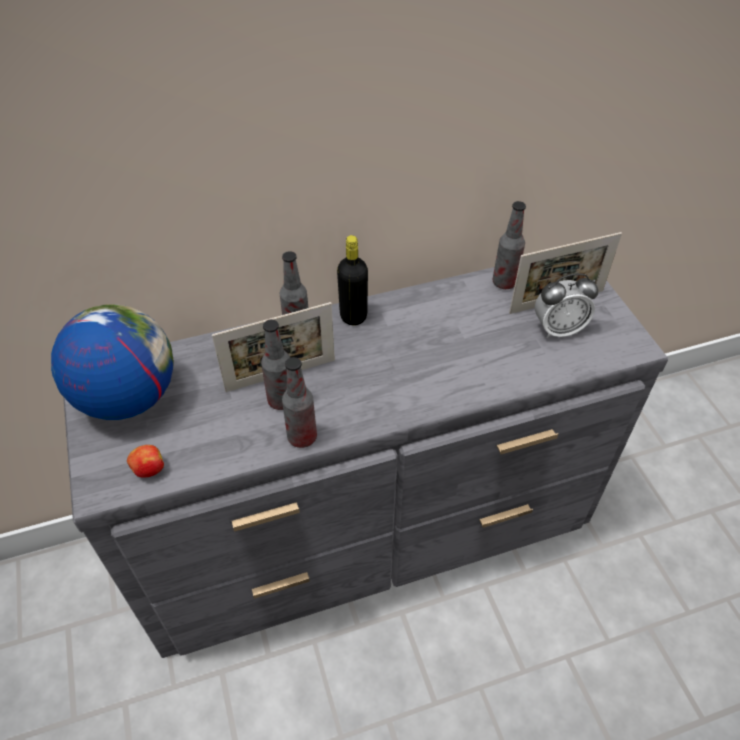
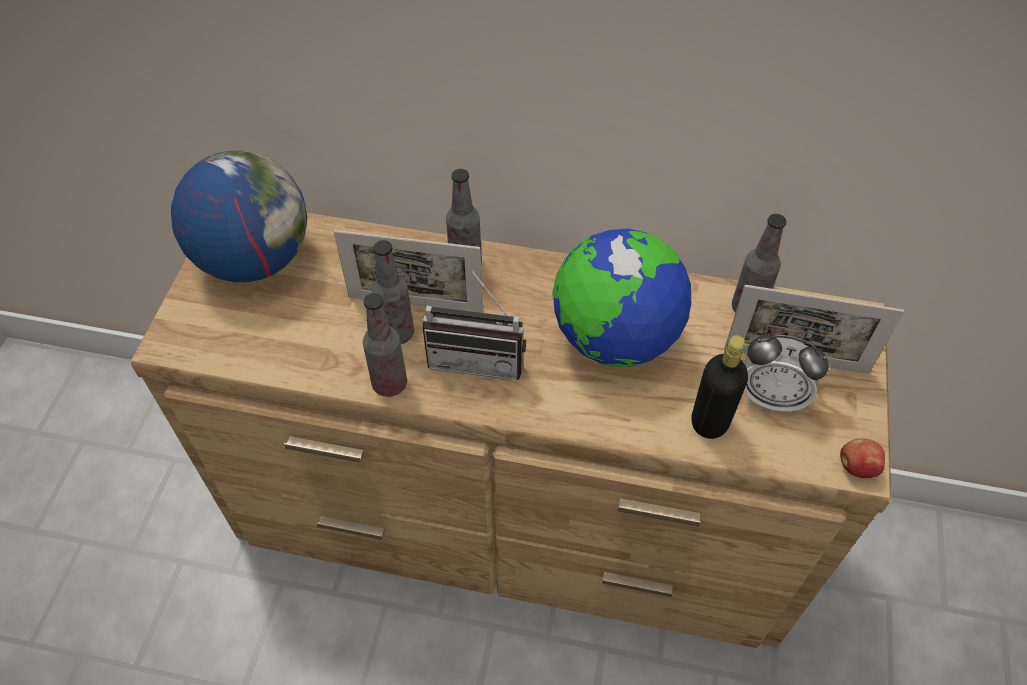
camera: 30 degrees right, 5 degrees up
grey dresser [63,267,668,658] -> brown dresser [130,213,891,648]
apple [127,445,164,477] -> apple moved to [840,438,885,478]
black bottle [337,235,368,326] -> black bottle moved to [691,335,748,439]
none -> radio [422,266,526,380]
none -> globe [552,229,691,367]

